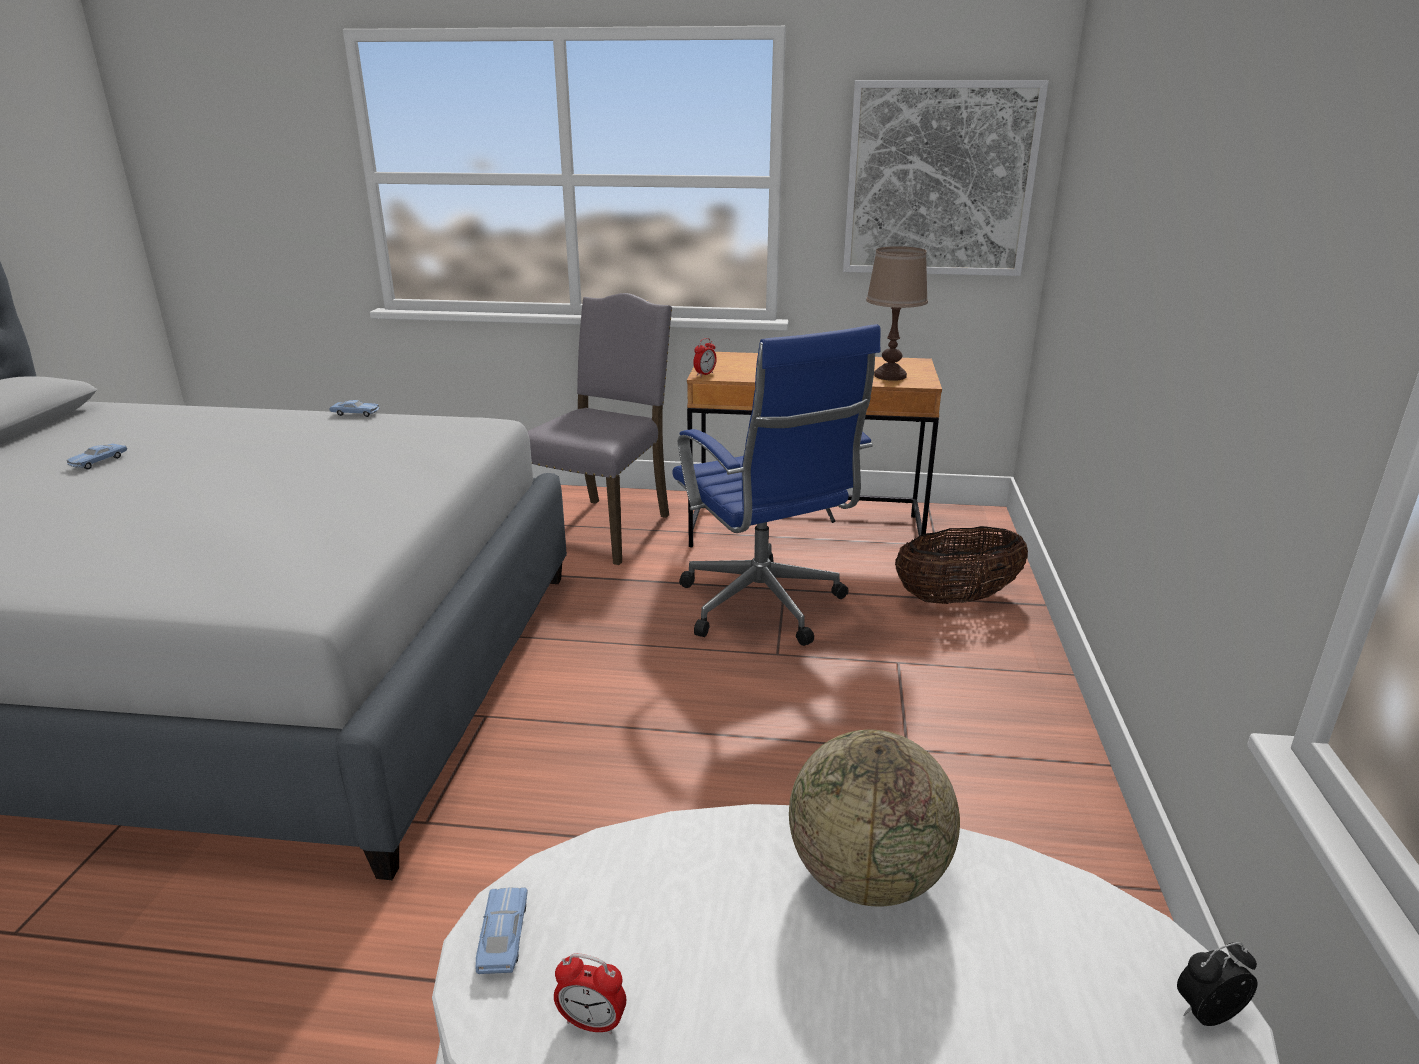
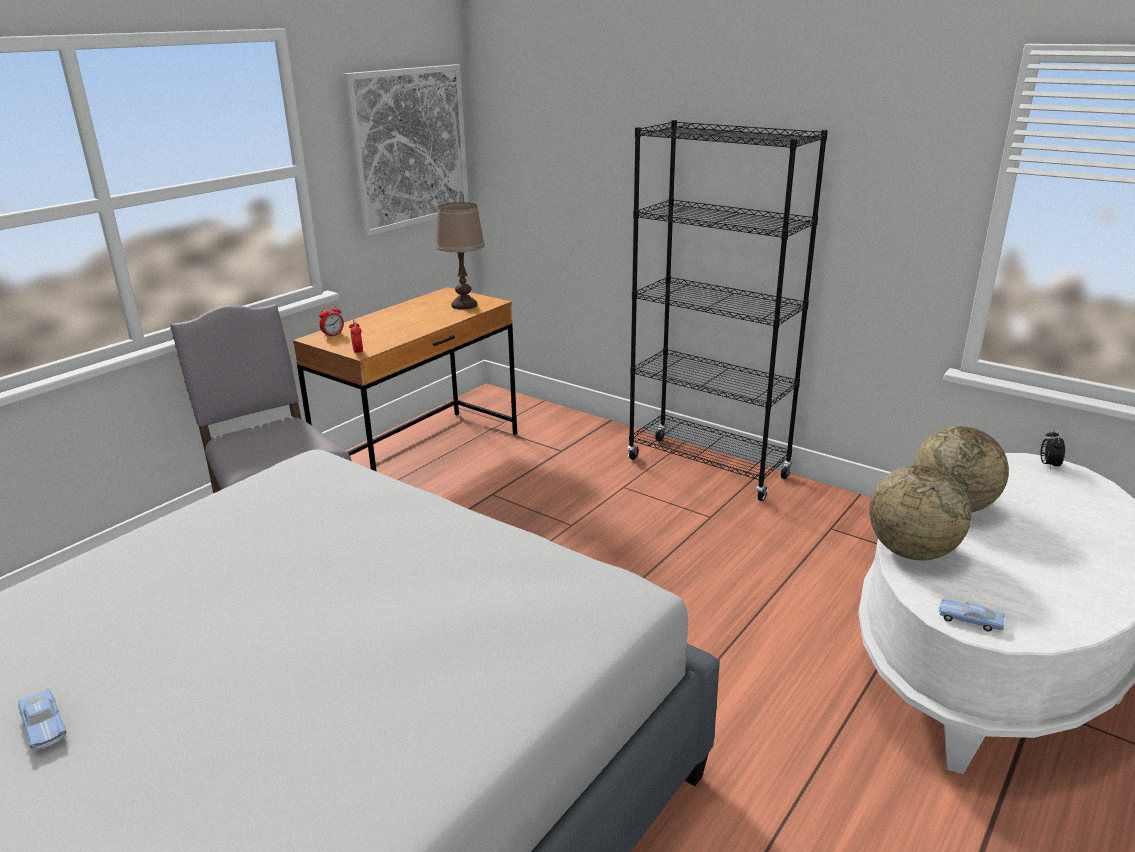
camera: 60 degrees left, 0 degrees up
blue toy car [330,400,379,417] -> none
alarm clock [554,953,626,1035] -> alarm clock moved to [319,304,344,338]
blue office chair [672,324,881,646] -> none
basket [895,526,1028,604] -> none
none -> black bookcase [628,120,828,501]
none -> globe [869,465,971,560]

